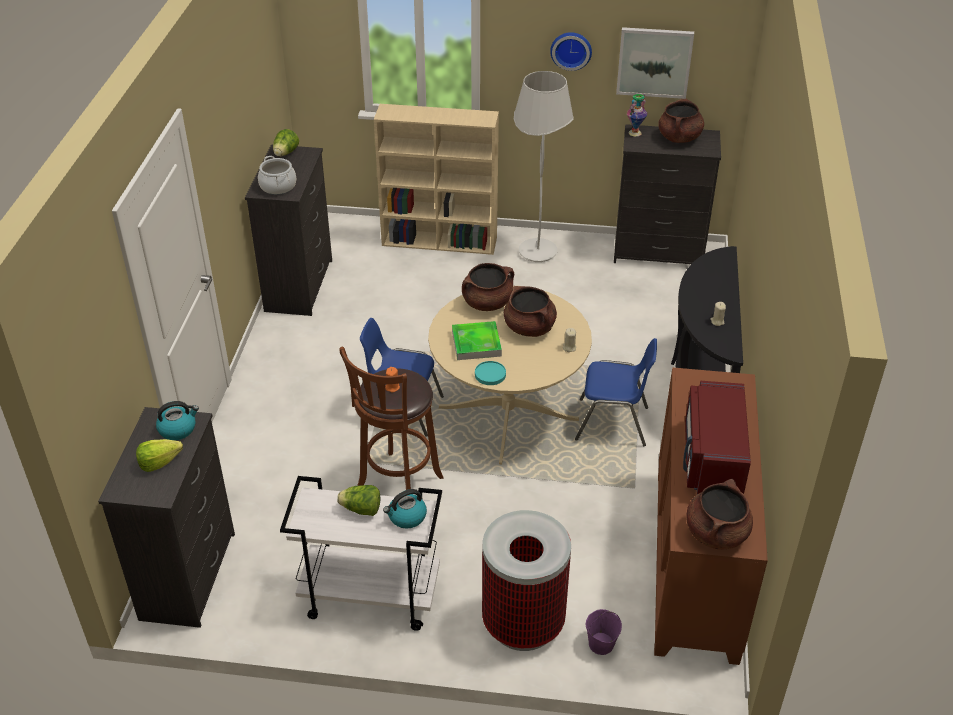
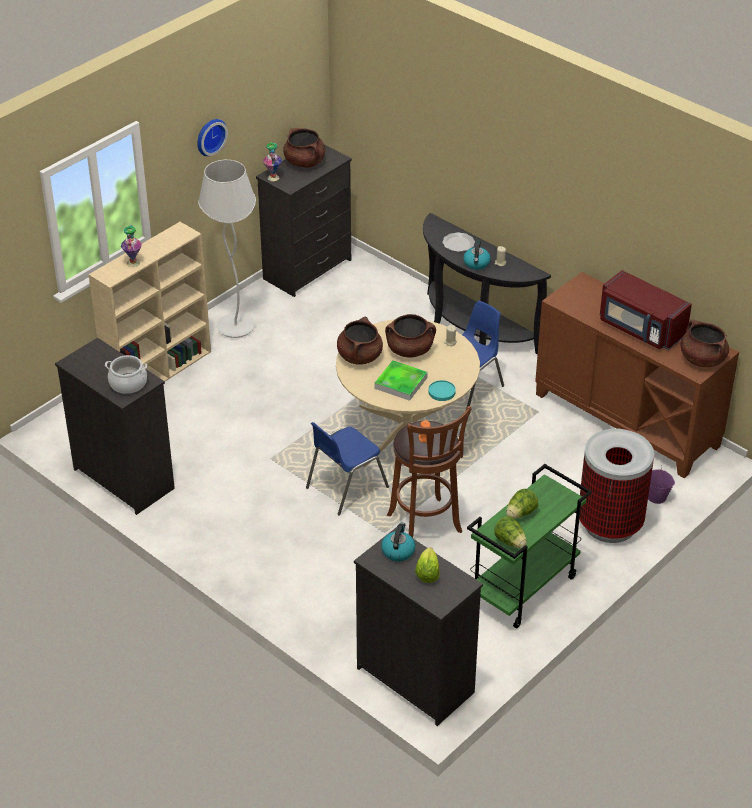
camera: 55 degrees left, 0 degrees up
lettuce [273,129,299,156] -> lettuce moved to [494,516,527,548]
white cart [280,476,442,631] -> green cart [467,464,592,628]
kettle [383,489,427,529] -> kettle moved to [463,240,491,270]
picture [616,27,694,99] -> none
none -> vase [121,225,142,267]
none -> plate [442,232,475,252]

